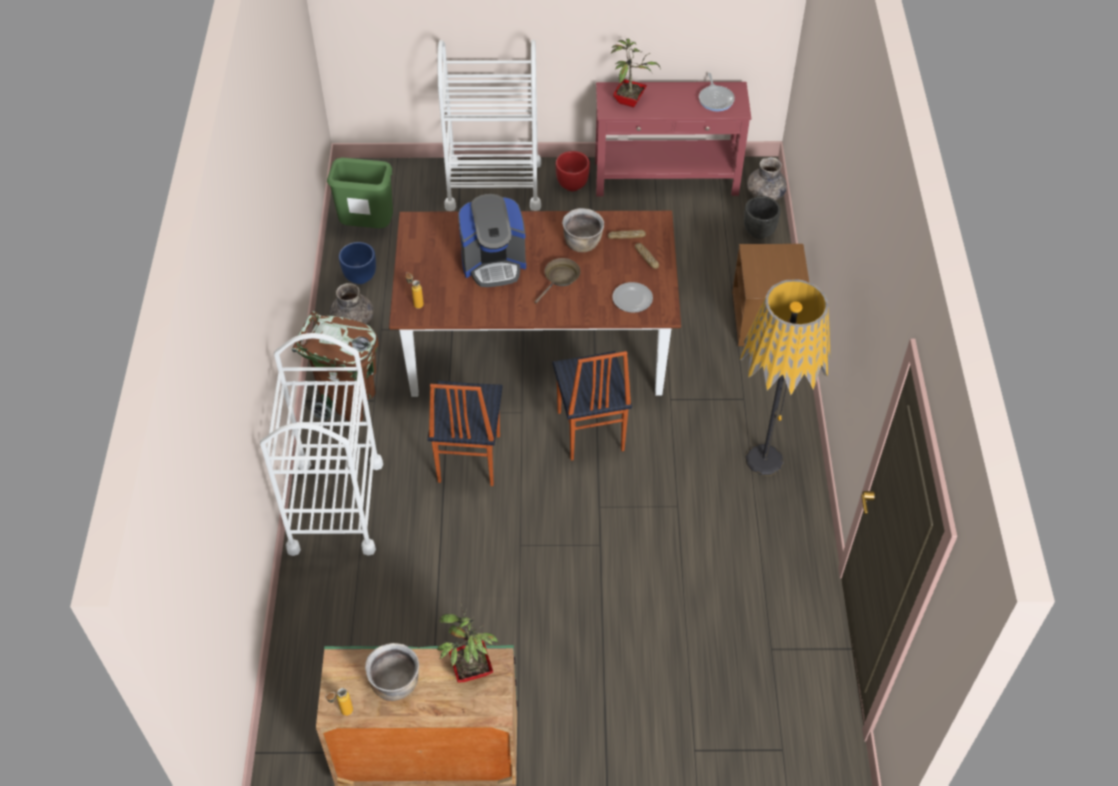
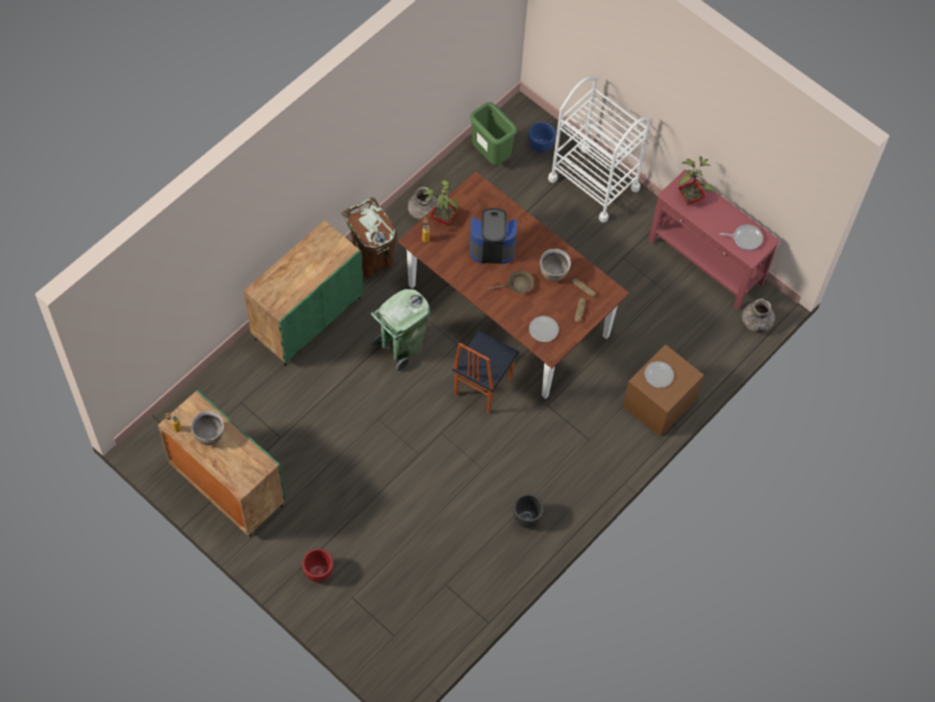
camera: 40 degrees right, 10 degrees up
white cart [260,333,383,556] -> green cabinet [244,220,364,366]
blue planter [339,242,376,284] -> blue planter moved to [528,122,556,153]
chair [428,381,502,486] -> green trash can [371,289,430,372]
potted plant [437,603,498,683] -> potted plant moved to [423,180,458,225]
coffee machine [458,194,526,287] -> coffee machine turned 150 degrees clockwise [469,208,517,264]
red planter [556,151,590,191] -> red planter moved to [302,549,333,583]
frying pan [699,73,735,111] -> frying pan turned 120 degrees counterclockwise [719,224,763,250]
floor lamp [740,280,831,475] -> none
black planter [744,196,781,239] -> black planter moved to [513,494,544,528]
none -> plate [645,361,674,388]

